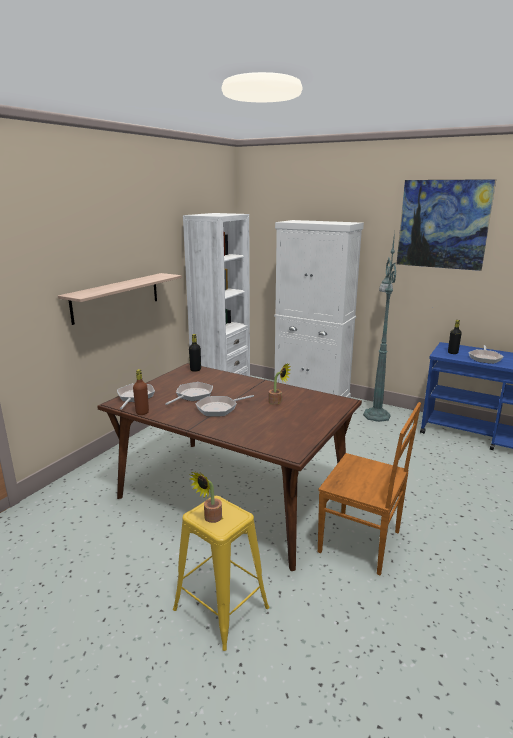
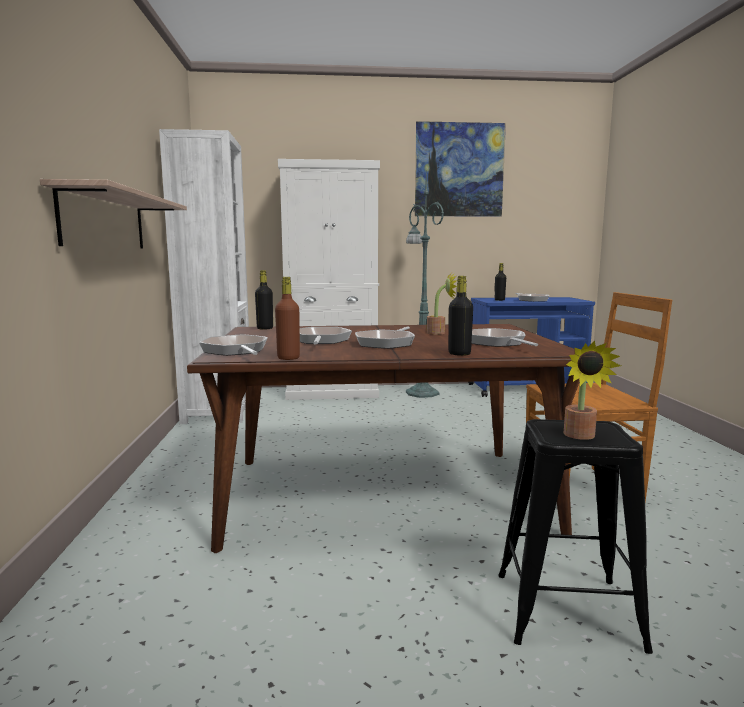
camera: 35 degrees left, 10 degrees down
yellow stool [173,496,269,651] -> black stool [498,419,653,654]
none -> black bottle [448,276,473,356]
none -> frying pan [472,328,538,347]

